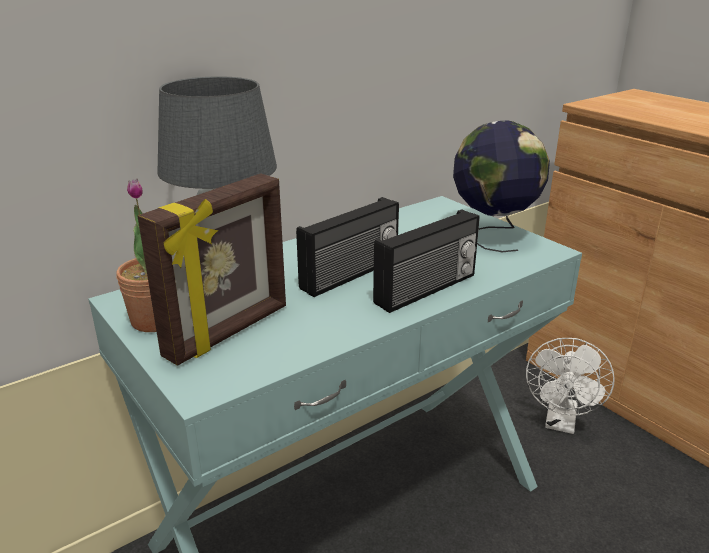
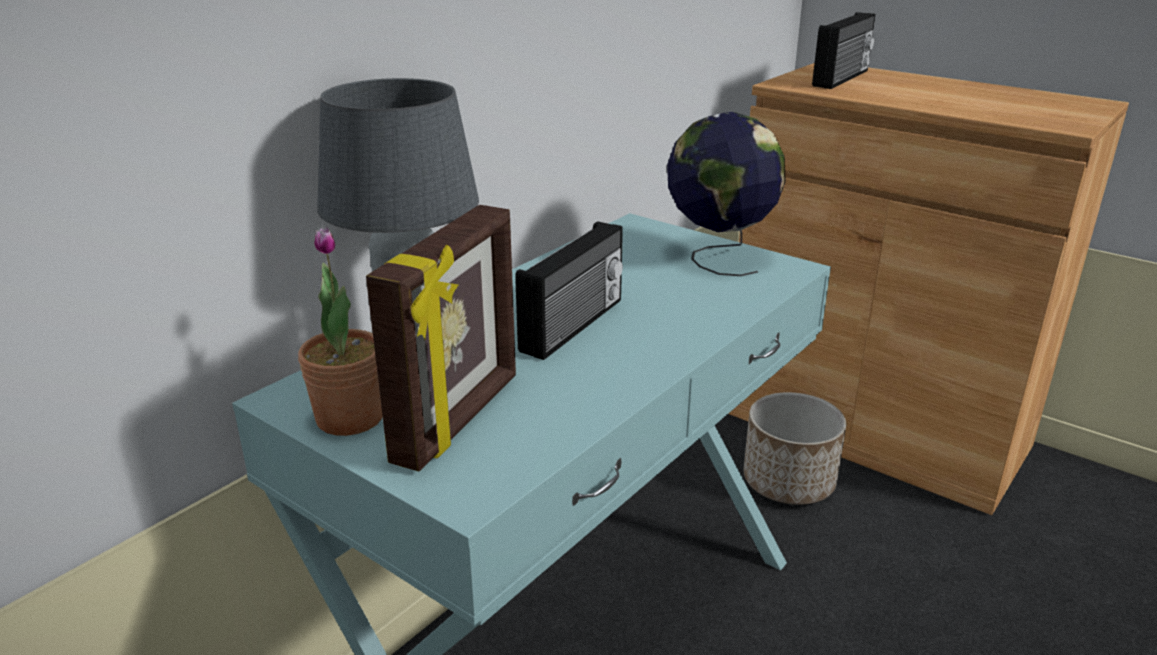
camera: 15 degrees left, 0 degrees up
radio [373,209,480,313] -> radio moved to [812,12,876,89]
white fan [526,338,615,434] -> planter [744,392,846,505]

